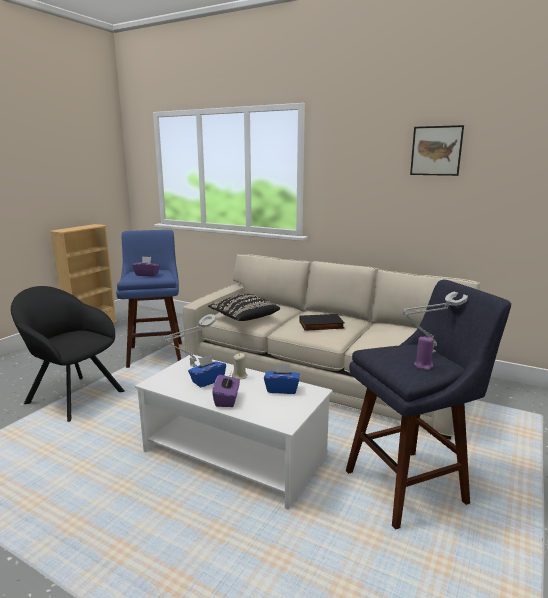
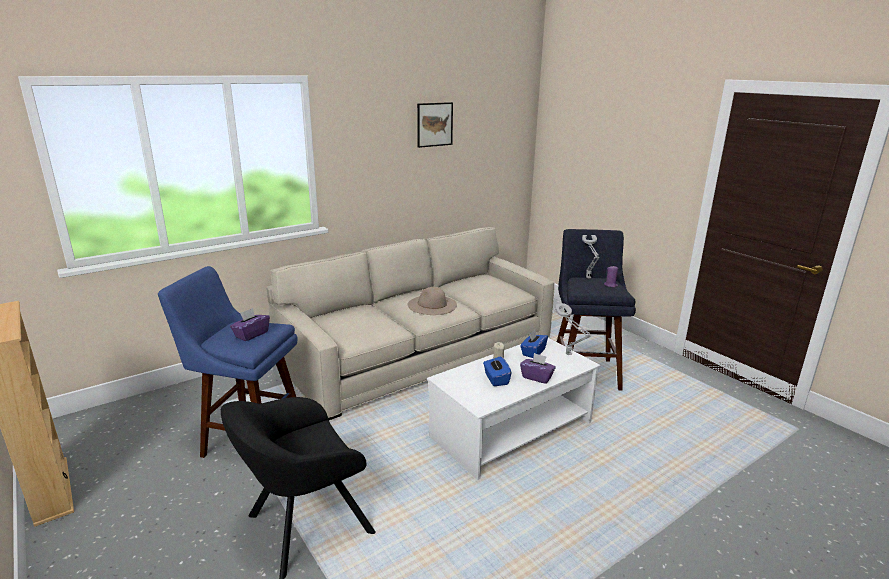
camera: 65 degrees left, 5 degrees up
grey table lamp [162,314,216,367] -> grey table lamp moved to [555,303,591,355]
black pillow [208,294,280,321] -> none
black book [299,314,344,331] -> beige hat [408,286,457,315]

